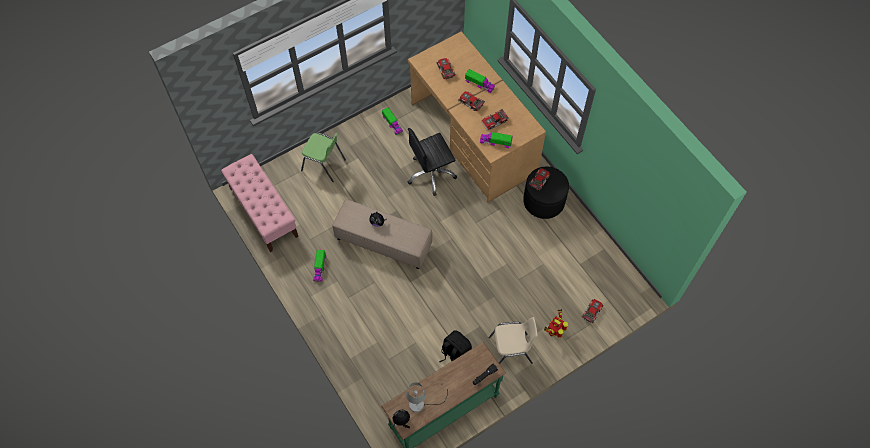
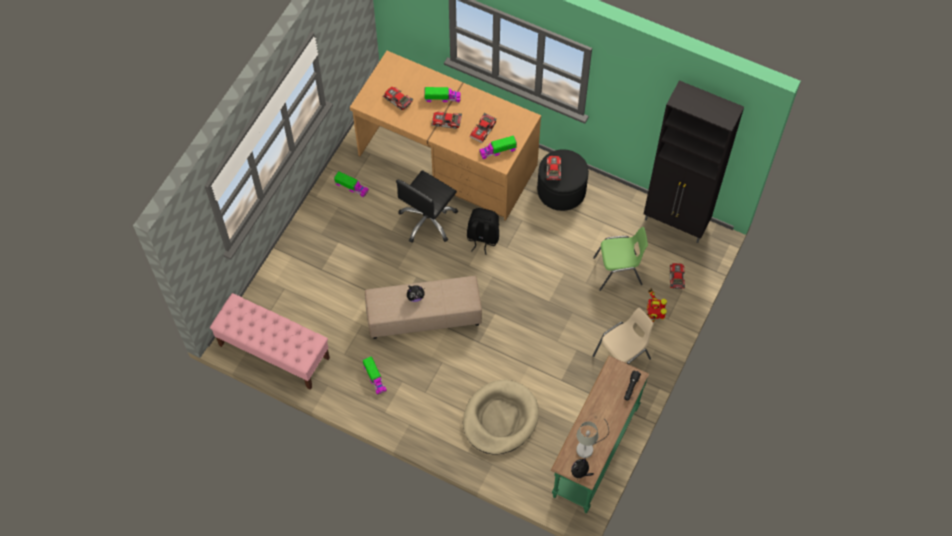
camera: 30 degrees left, 0 degrees up
green chair [301,133,346,182] -> green chair moved to [593,227,648,291]
black backpack [439,330,472,363] -> black backpack moved to [467,208,499,255]
none -> beige dog bed [463,380,539,455]
none -> black cabinet [644,80,744,243]

